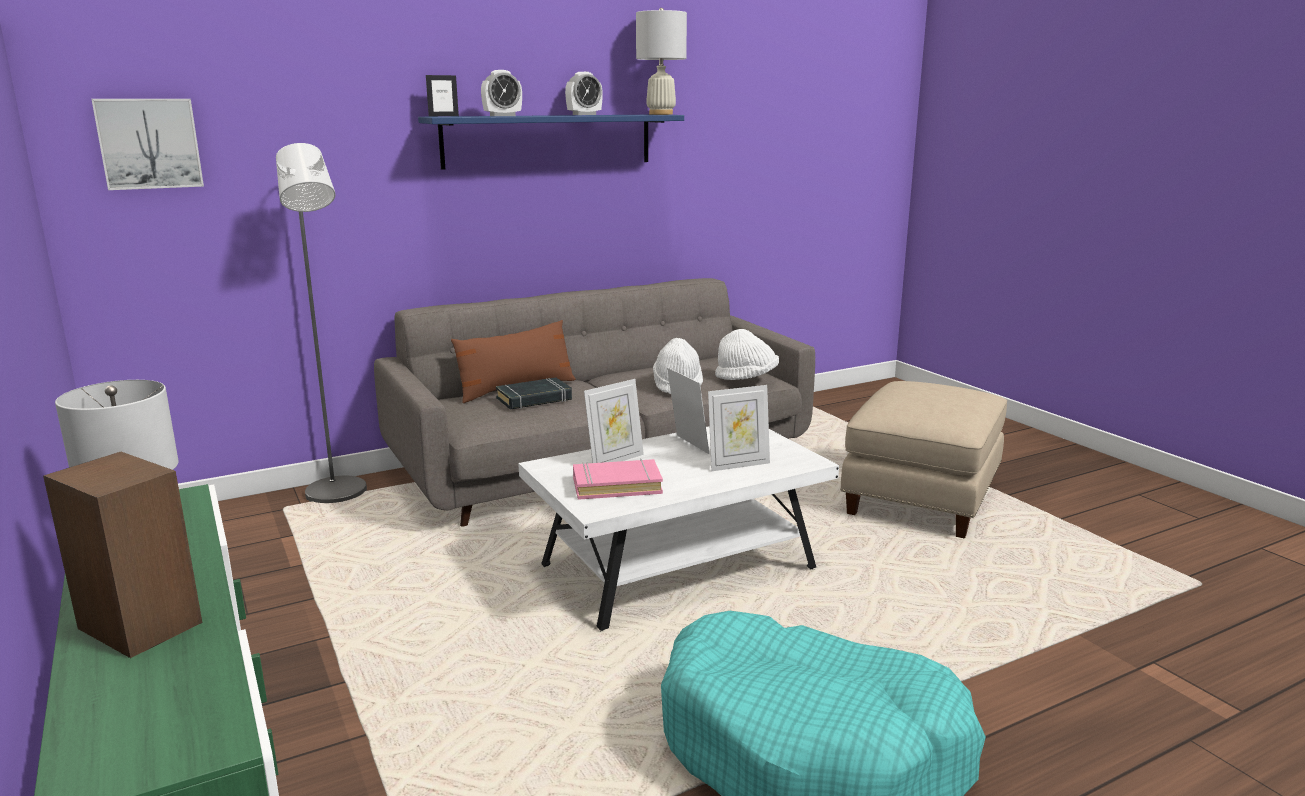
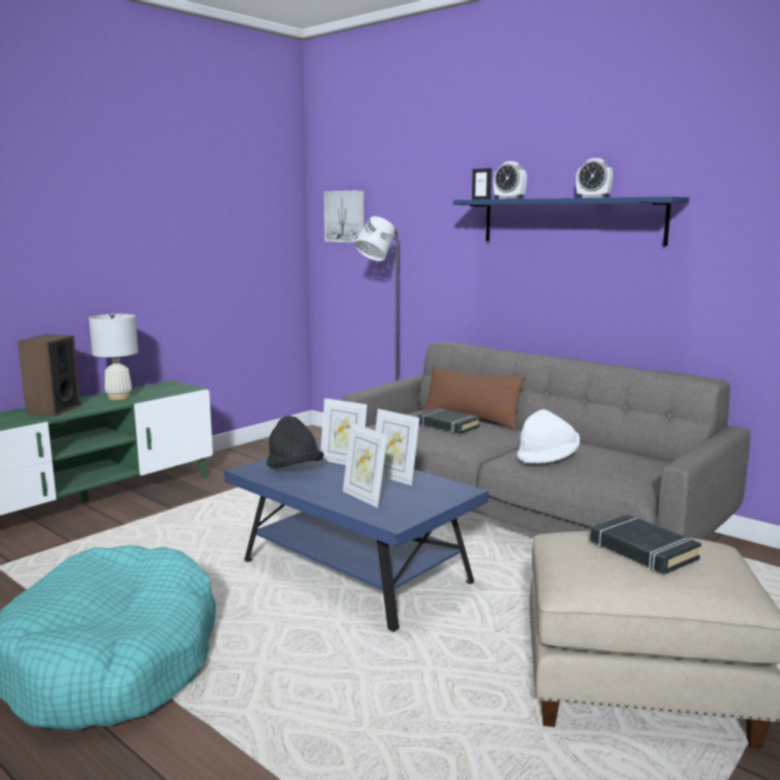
camera: 70 degrees right, 5 degrees down
white coffee table [518,426,839,632] -> blue coffee table [224,442,489,632]
pink book [573,459,663,500] -> black hat [267,416,324,468]
white table lamp [636,8,687,115] -> none
picture frame [667,368,709,454] -> picture frame turned 90 degrees clockwise [375,409,420,486]
white hat [715,329,779,380] -> none
none -> black book [590,514,701,574]

